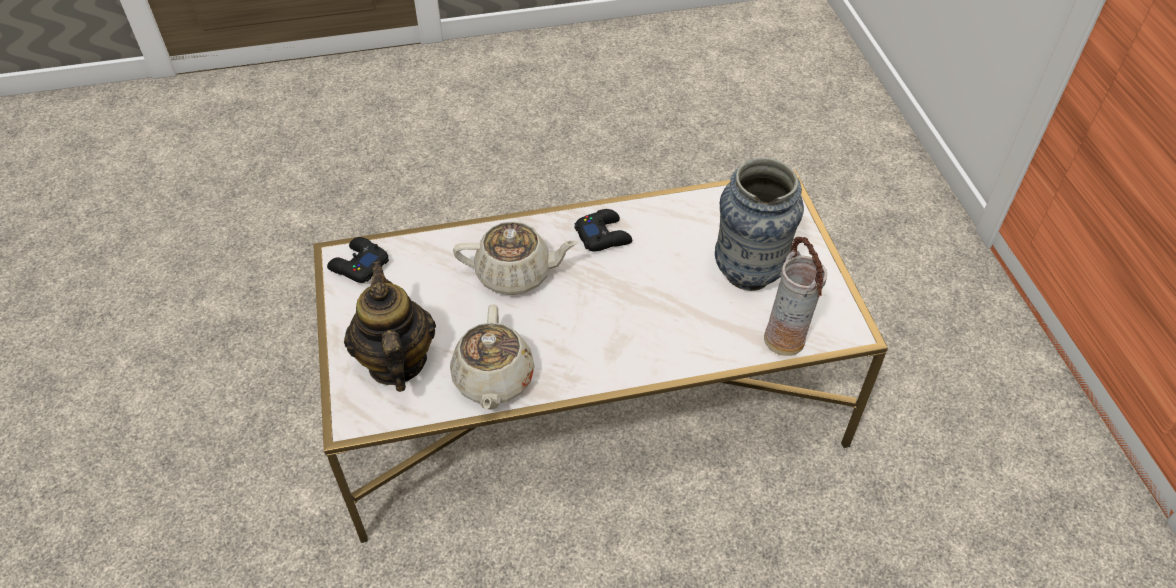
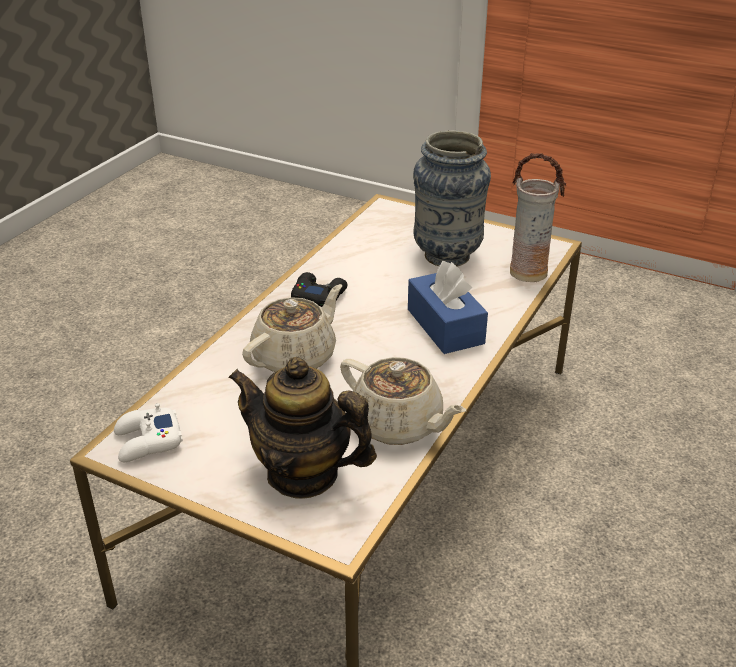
camera: 50 degrees left, 15 degrees down
black game controller [327,237,389,283] -> white game controller [114,403,183,462]
none -> blue tissue box [408,261,488,354]

